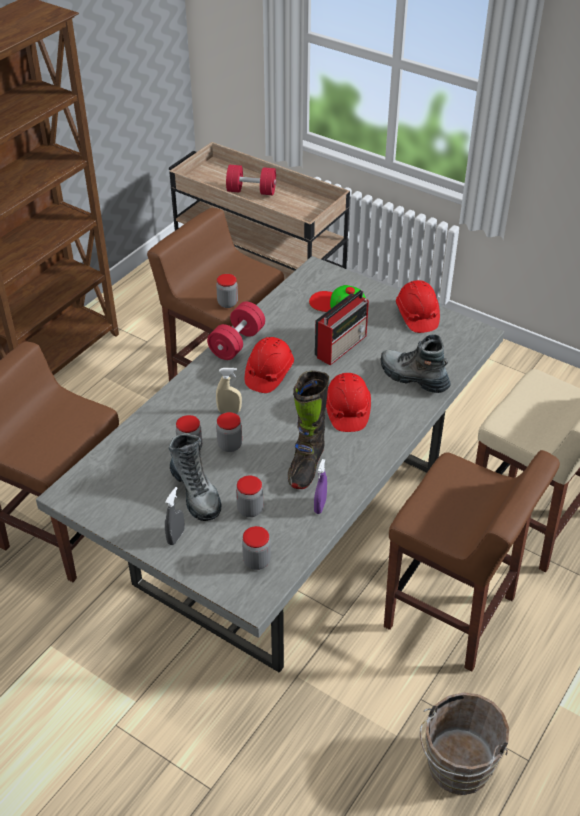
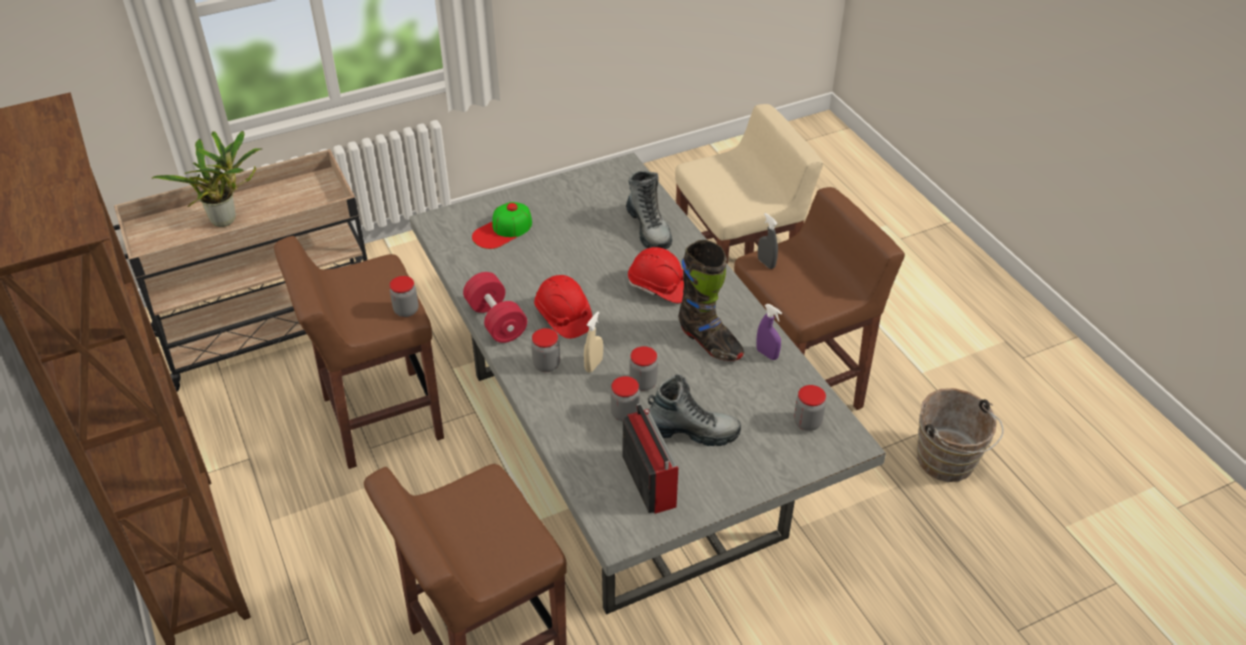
camera: 60 degrees left, 0 degrees up
grey spray bottle [165,487,185,545] -> grey spray bottle moved to [758,213,778,269]
red dumbbell [226,165,276,195] -> potted plant [152,131,263,227]
jar [236,475,263,517] -> jar moved to [531,328,560,372]
radio [315,290,369,365] -> radio moved to [622,404,678,514]
boot [380,334,451,393] -> boot turned 90 degrees counterclockwise [626,170,672,249]
red hard hat [396,280,440,333] -> none

